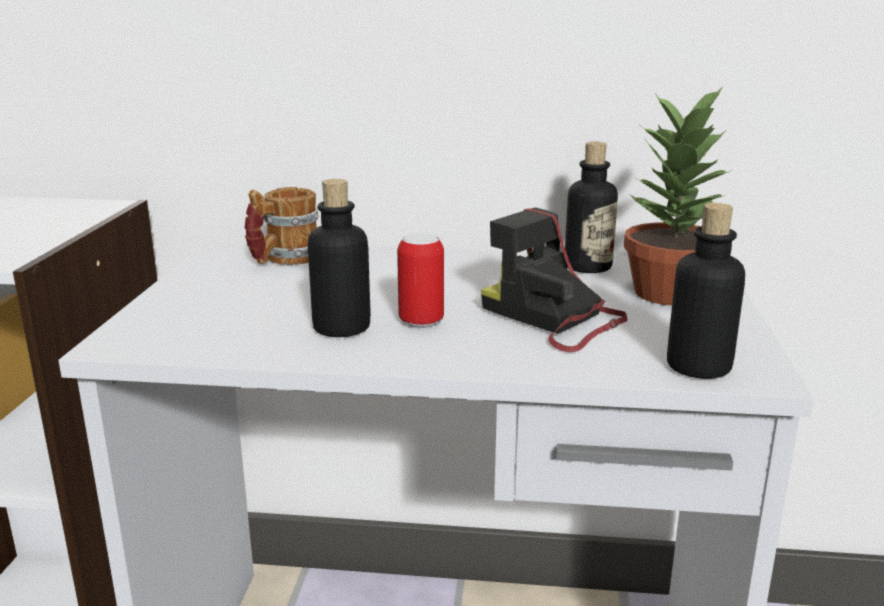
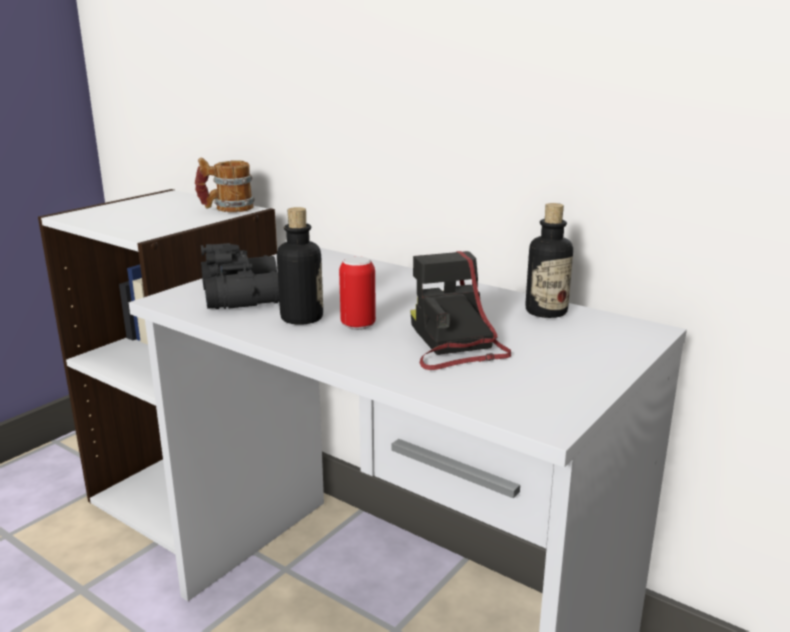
camera: 30 degrees right, 0 degrees up
mug [245,187,319,265] -> mug moved to [195,157,255,212]
potted plant [624,86,732,306] -> none
bottle [667,203,745,379] -> none
none -> black binoculars [201,243,279,309]

